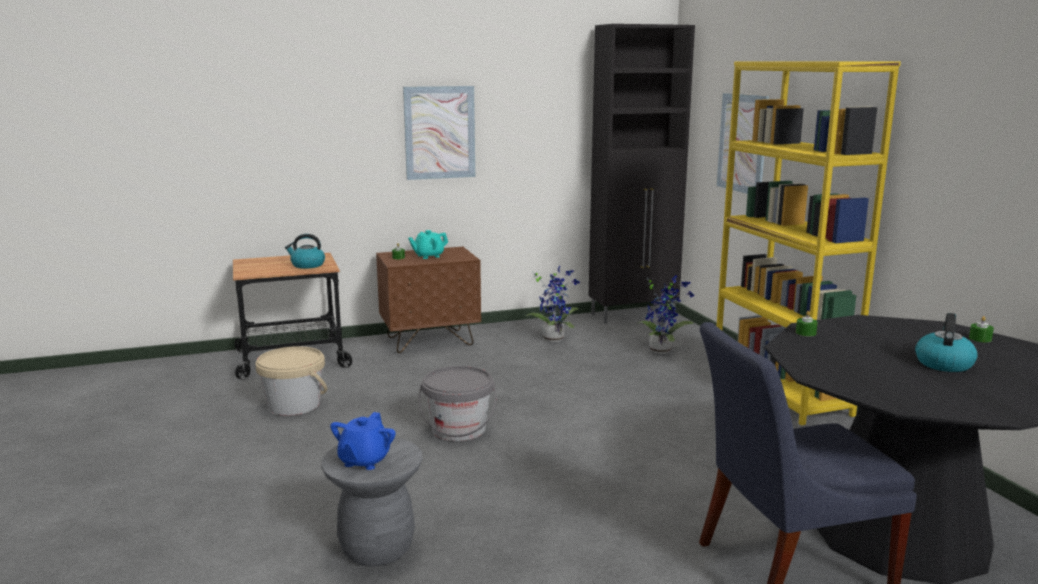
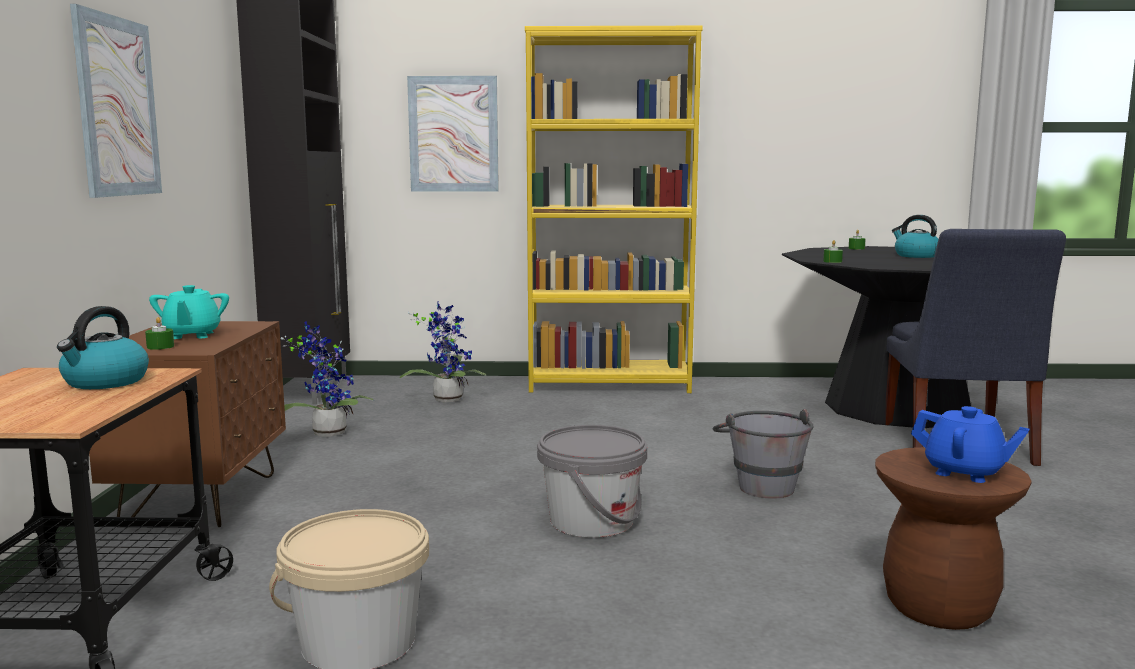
camera: 70 degrees left, 5 degrees down
grey stool [321,437,422,566] -> brown stool [875,447,1032,630]
none -> grey bucket [713,409,814,499]

